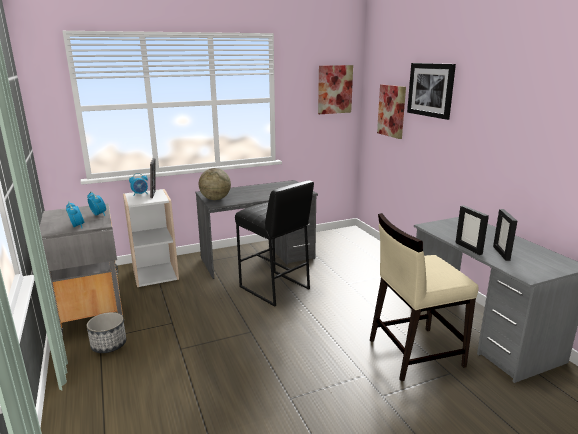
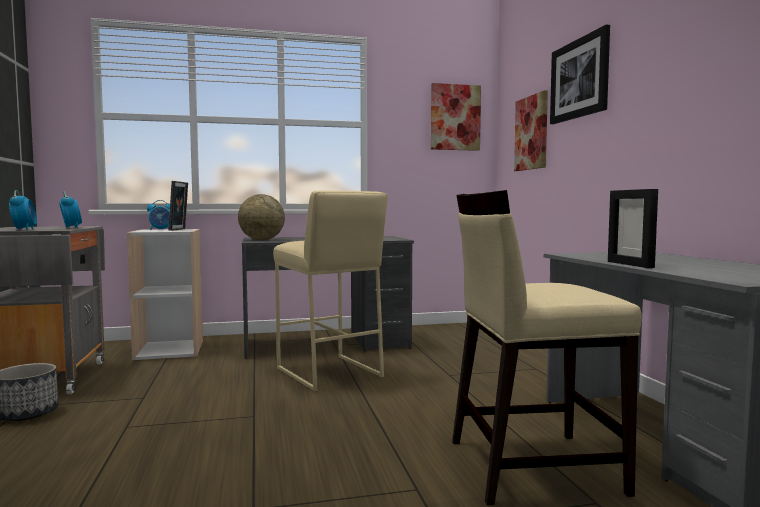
camera: 10 degrees right, 15 degrees down
black stool [235,180,314,307] -> beige stool [273,191,387,391]
picture frame [493,209,517,261] -> none

